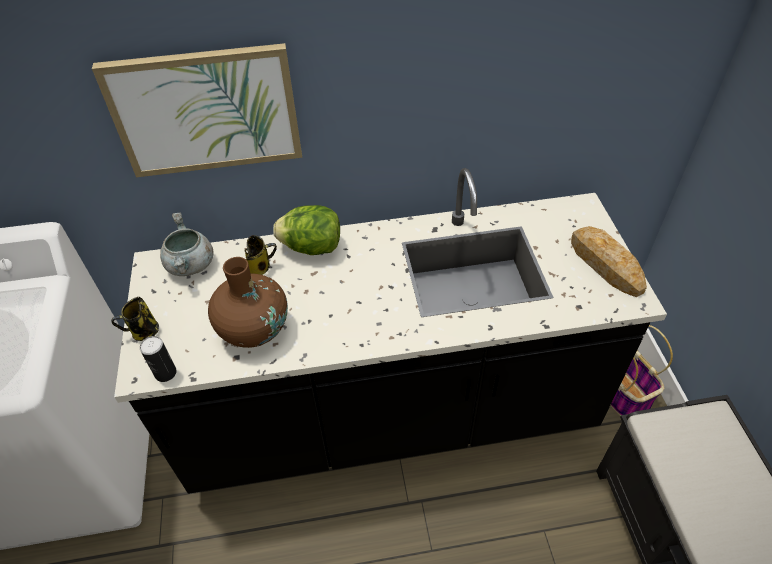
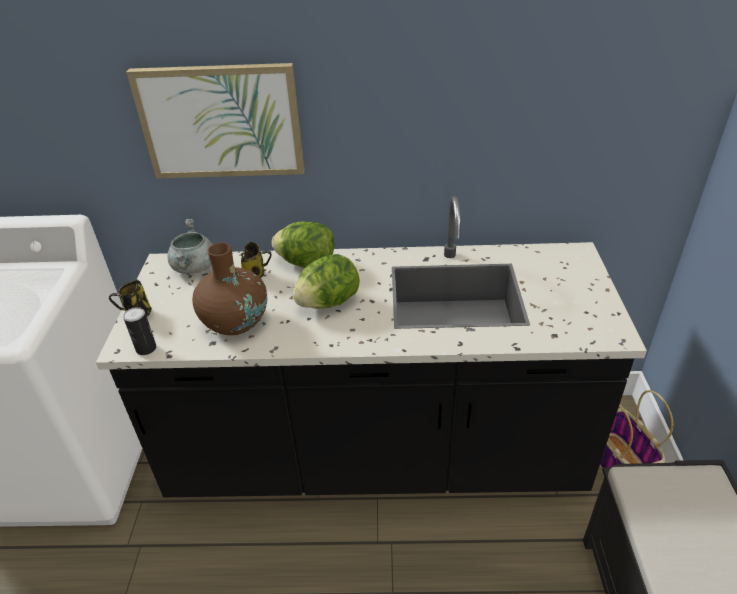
camera: 10 degrees right, 10 degrees down
bread [571,226,647,297] -> none
none -> lettuce [292,254,360,309]

